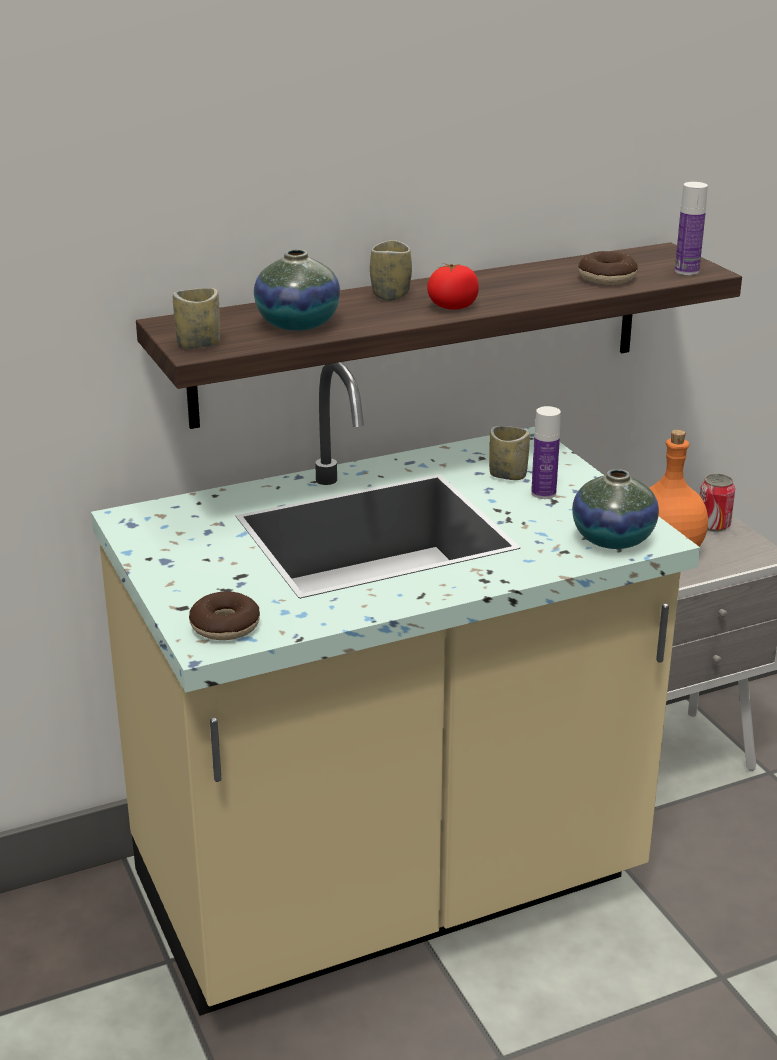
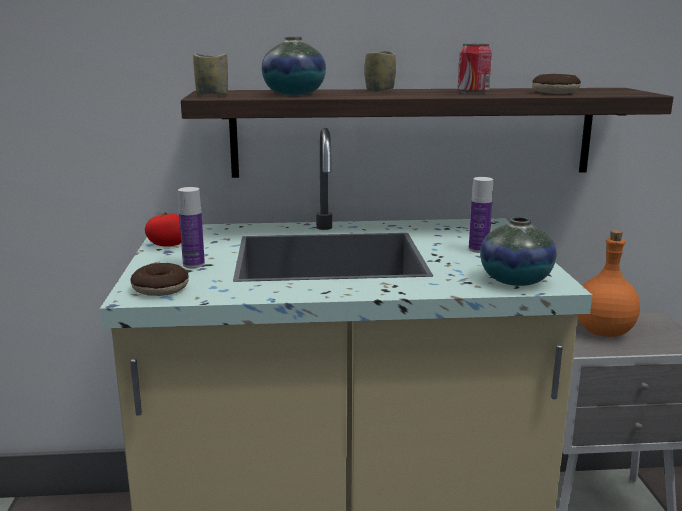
camera: 20 degrees right, 10 degrees down
tomato [427,263,479,310] -> tomato moved to [145,212,181,247]
cup [489,426,530,480] -> none
bottle [675,182,708,275] -> bottle moved to [178,187,205,268]
can [700,474,735,532] -> can moved to [458,44,492,94]

